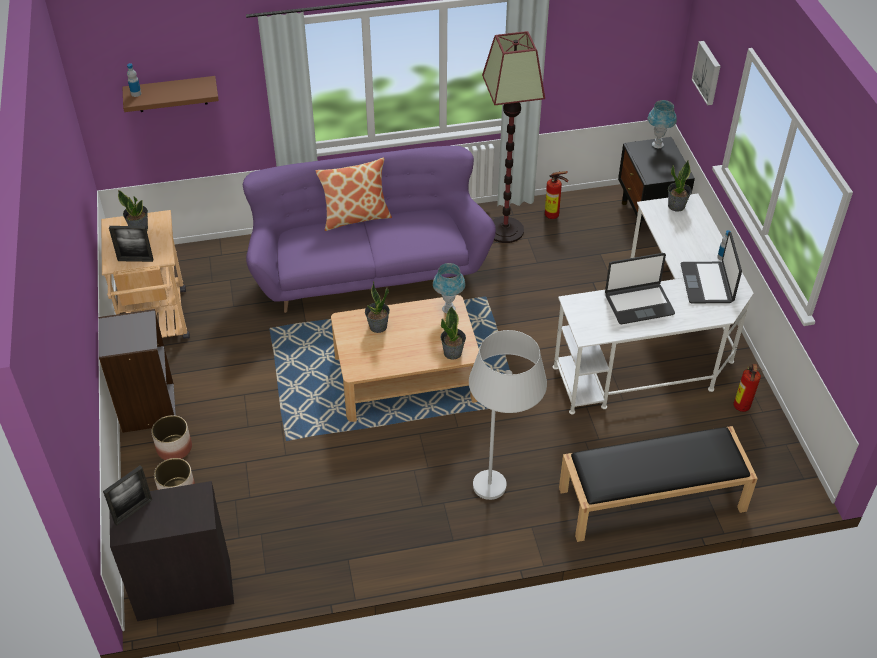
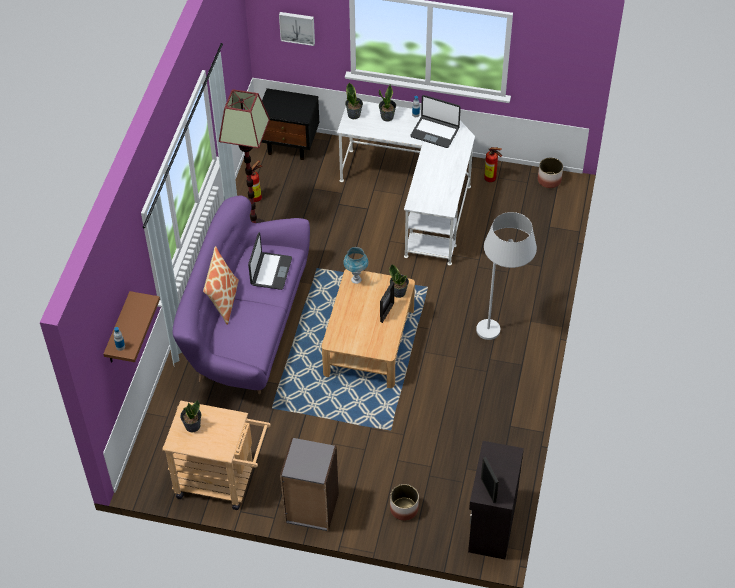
camera: 65 degrees left, 5 degrees up
picture frame [109,226,154,262] -> picture frame moved to [380,282,394,323]
planter [151,415,192,460] -> planter moved to [538,158,563,188]
potted plant [365,281,390,333] -> potted plant moved to [379,84,396,121]
black bench [559,426,758,542] -> none
laptop [605,253,675,324] -> laptop moved to [248,232,292,290]
blue table lamp [648,100,677,148] -> none

